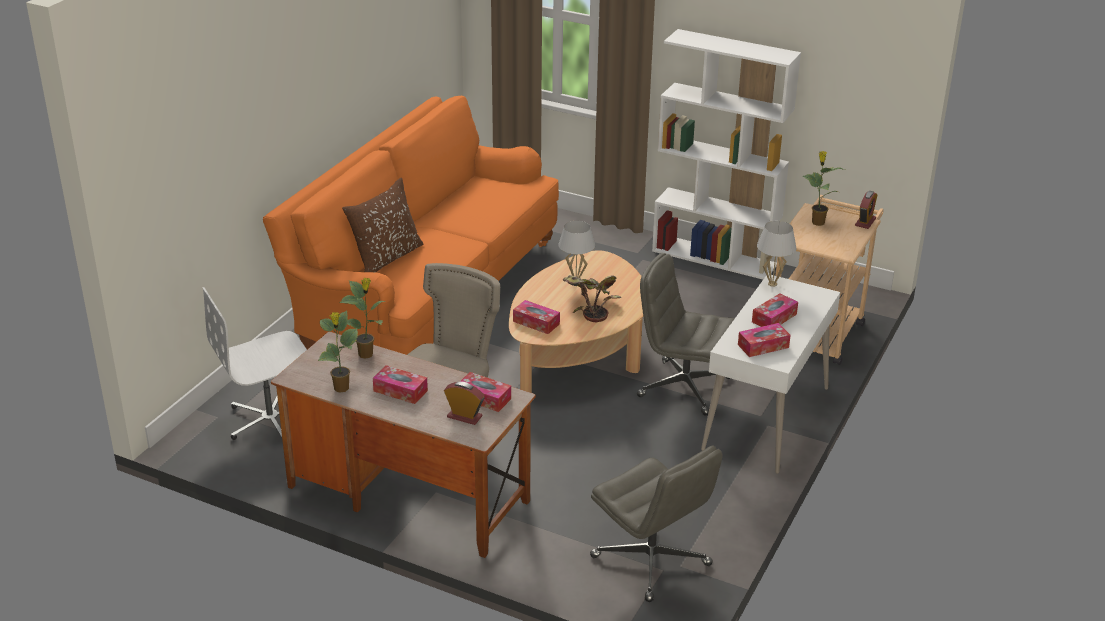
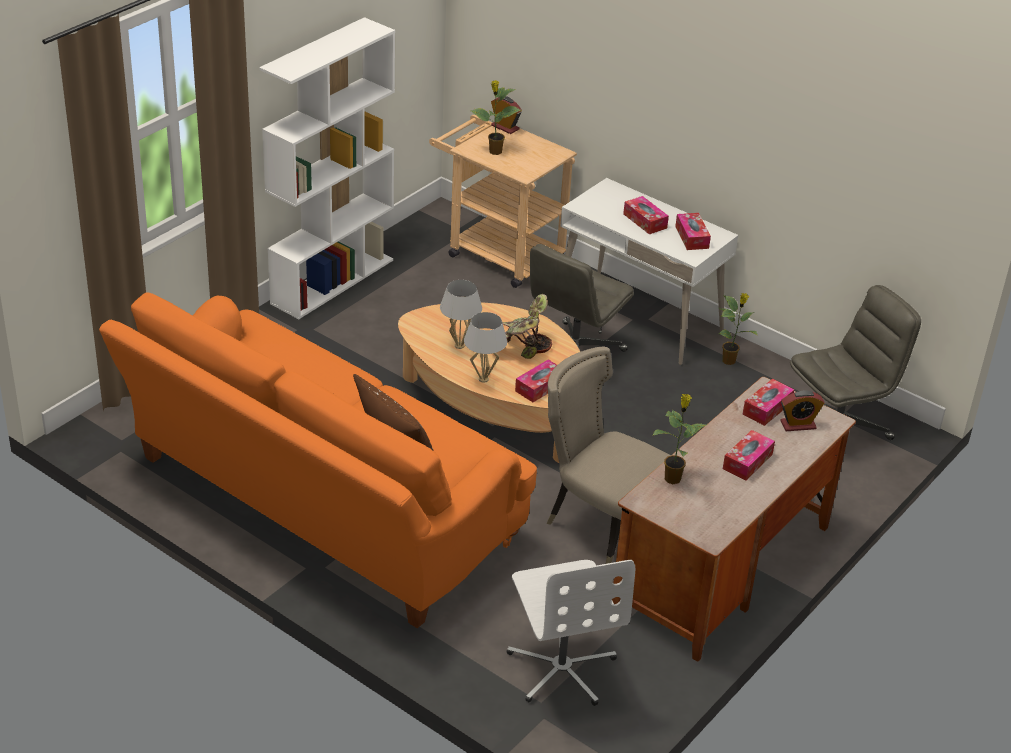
camera: 80 degrees left, 5 degrees up
potted plant [318,311,358,393] -> potted plant moved to [719,293,758,365]
alarm clock [444,382,485,425] -> alarm clock turned 135 degrees counterclockwise [780,390,825,431]
white table lamp [757,221,797,287] -> white table lamp moved to [464,312,507,383]

